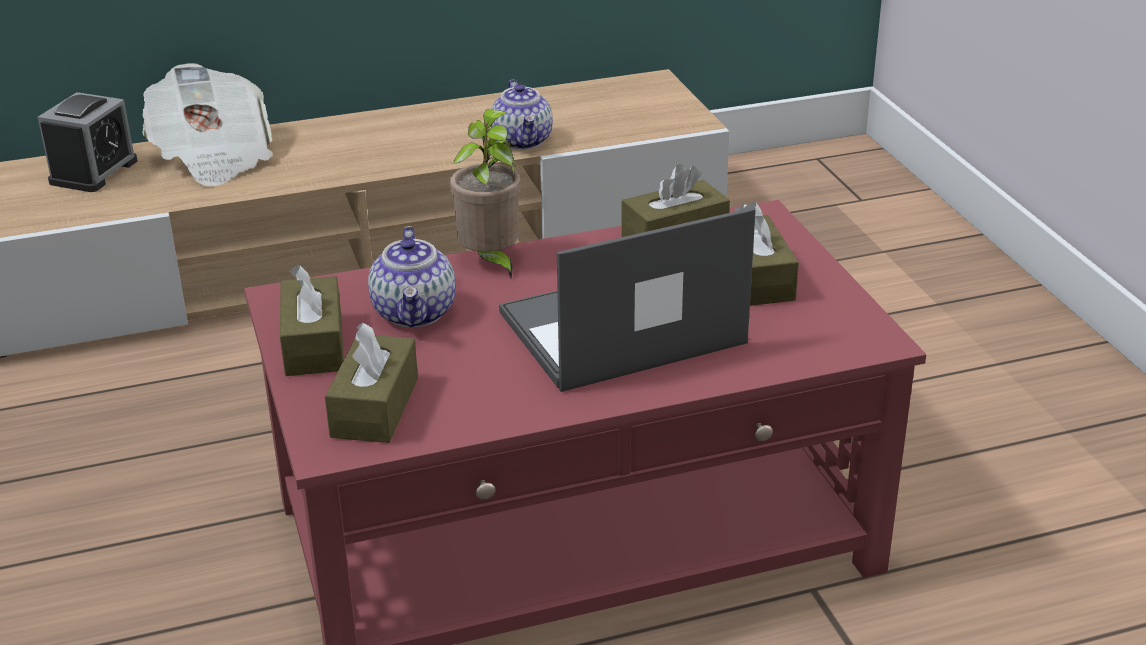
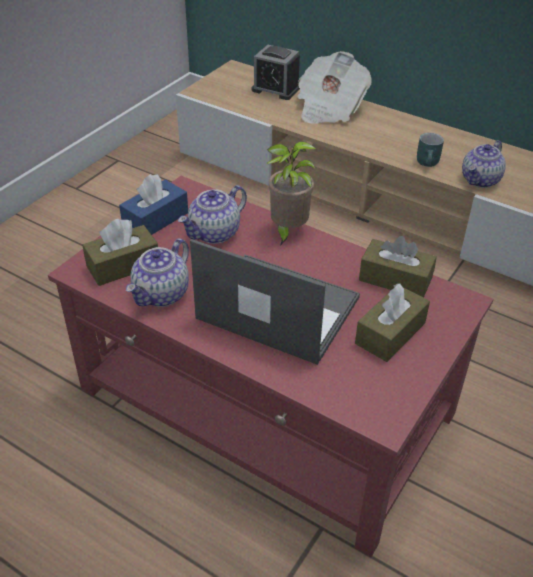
camera: 50 degrees right, 10 degrees up
alarm clock [38,92,138,192] -> alarm clock turned 45 degrees clockwise [252,45,300,100]
brown tissue box [280,264,344,376] -> blue tissue box [119,174,188,235]
none -> teapot [126,239,189,307]
none -> turquoise mug [417,133,444,167]

